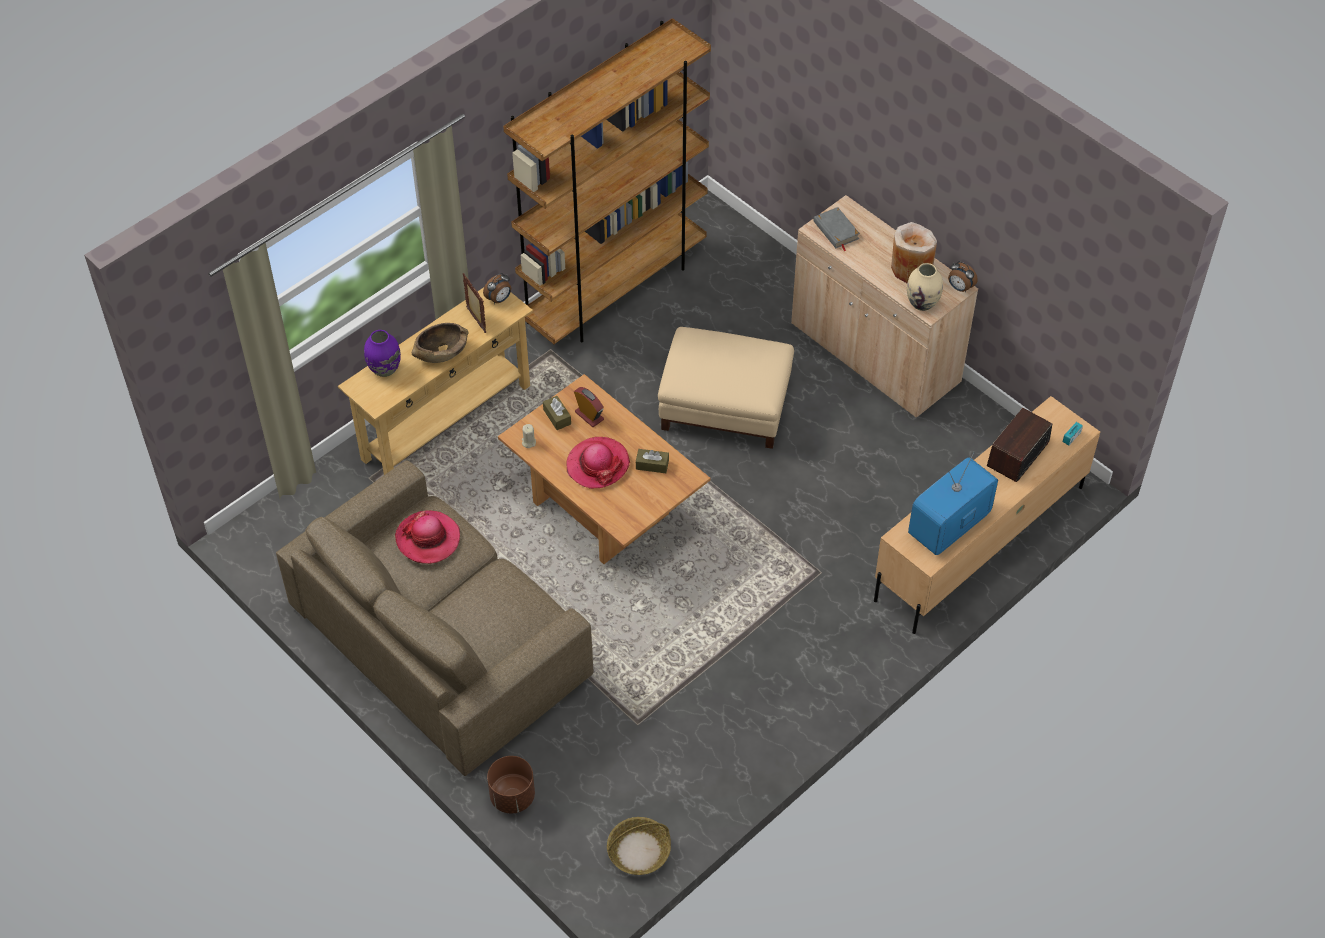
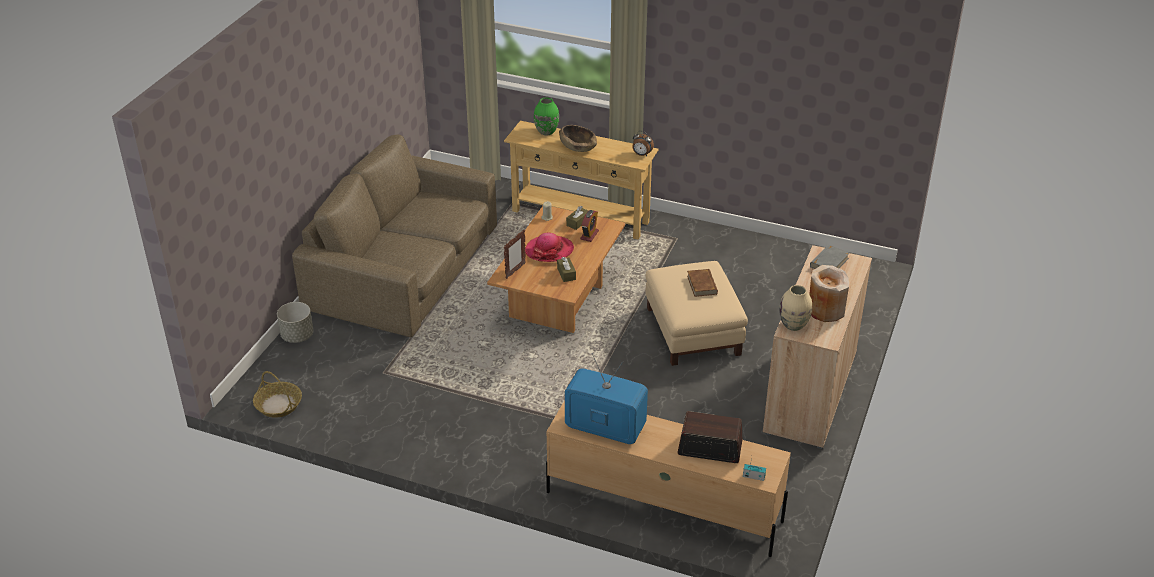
camera: 65 degrees right, 15 degrees down
purple vase [364,330,401,377] -> green vase [534,98,559,136]
hat [395,510,460,564] -> none
picture frame [463,273,486,333] -> picture frame moved to [504,229,526,279]
brown planter [487,756,535,814] -> grey planter [277,302,313,343]
brown bookcase [503,18,711,344] -> none
alarm clock [948,261,978,292] -> none
none -> brown book [687,269,718,297]

